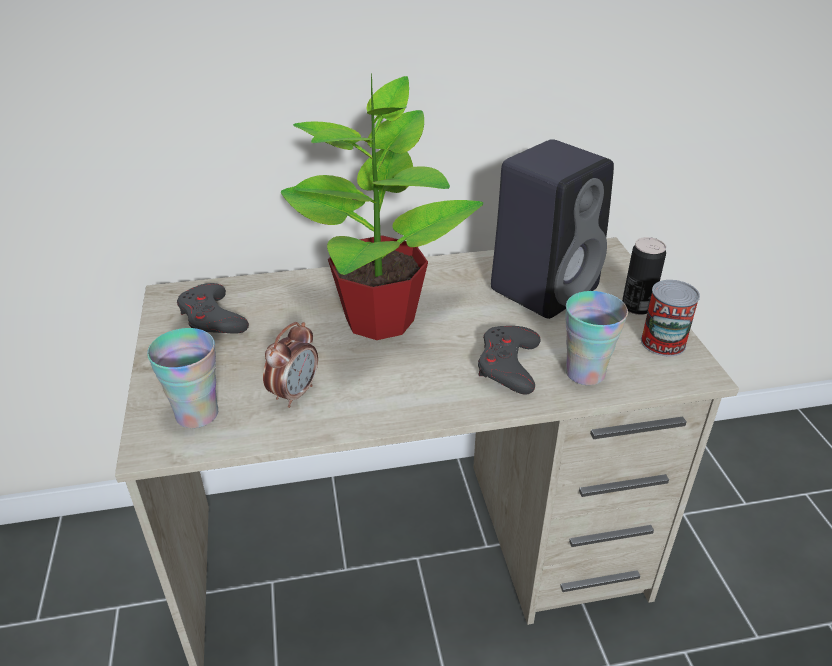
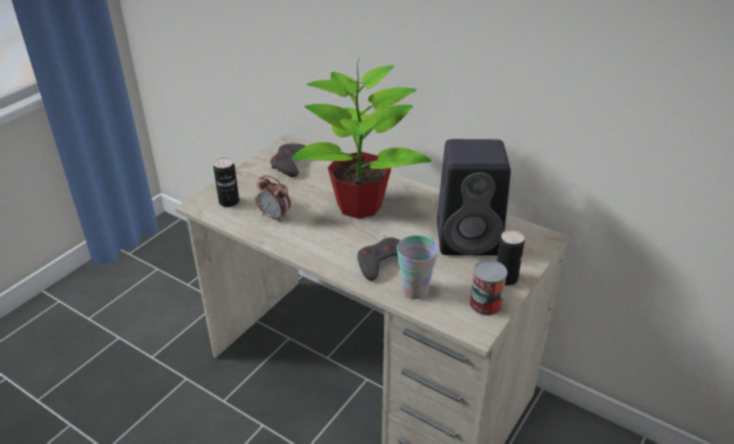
camera: 45 degrees right, 0 degrees up
cup [147,328,218,428] -> can [213,157,239,207]
alarm clock [263,322,318,408] -> alarm clock turned 45 degrees clockwise [255,175,291,222]

